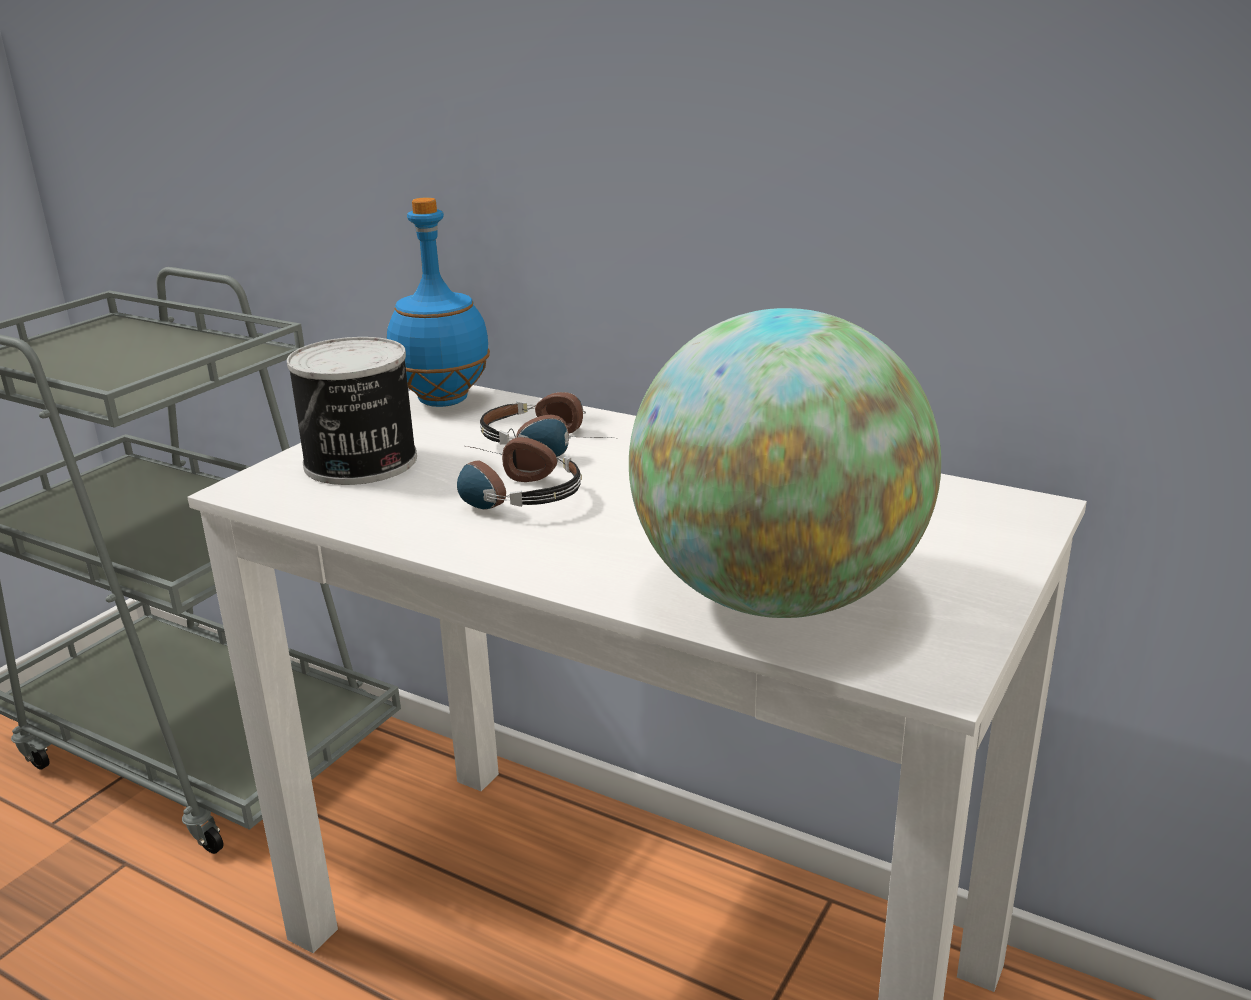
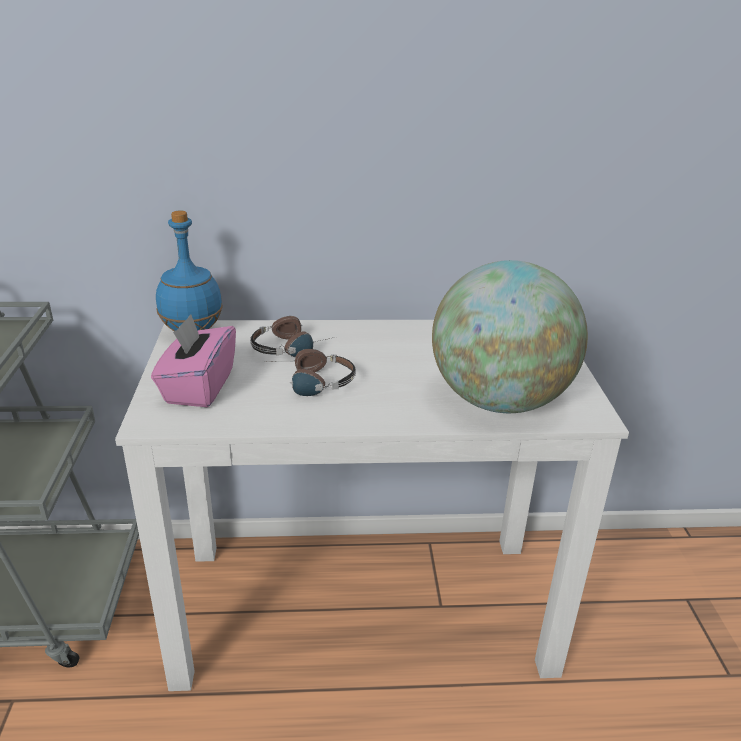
camera: 35 degrees left, 5 degrees up
can [287,337,417,485] -> pink tissue box [151,314,236,407]

